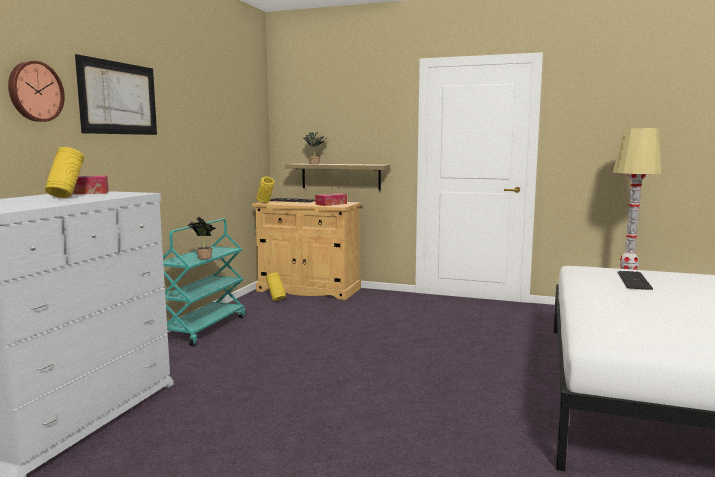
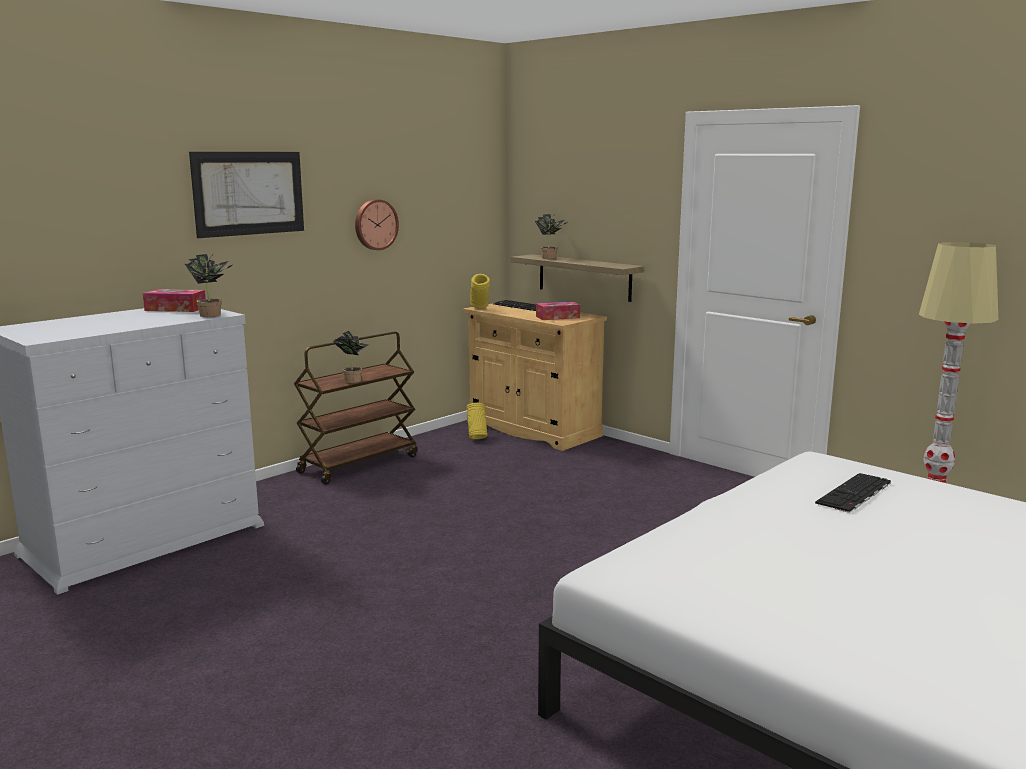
camera: 25 degrees right, 5 degrees up
wall clock [8,61,65,122] -> wall clock moved to [355,199,399,250]
yellow vase [45,147,84,198] -> none
turquoise cart [163,219,245,346] -> brown cart [294,331,418,485]
none -> potted plant [185,254,233,317]

